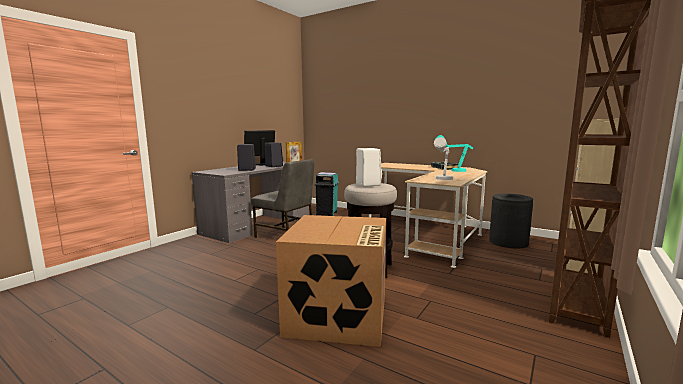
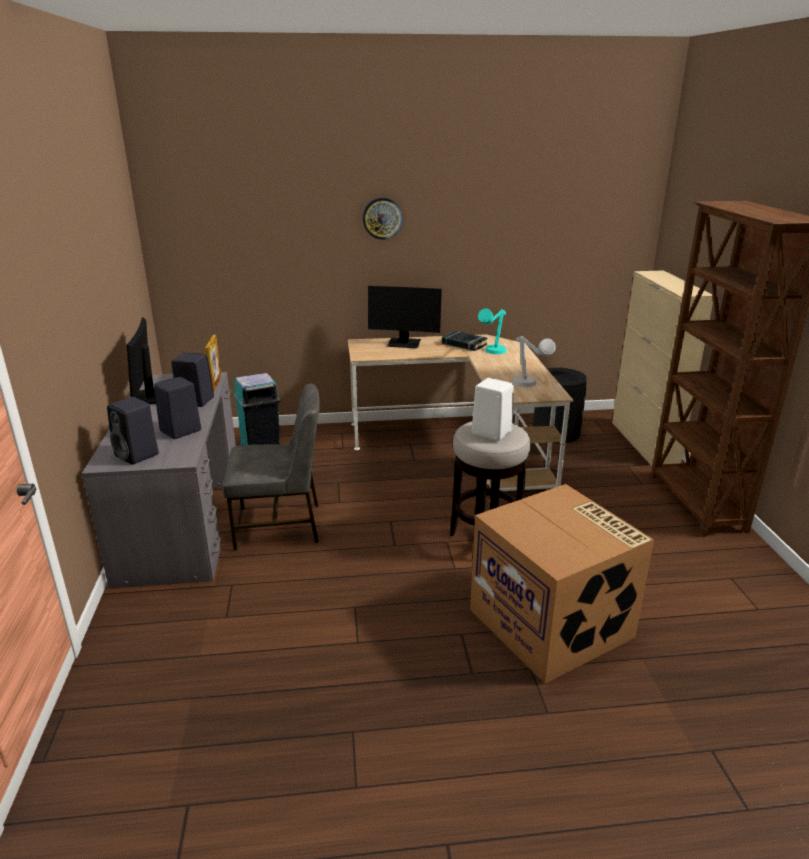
camera: 40 degrees left, 15 degrees up
none -> black speaker [107,397,159,465]
none -> wall clock [362,198,403,240]
none -> monitor [368,286,442,348]

